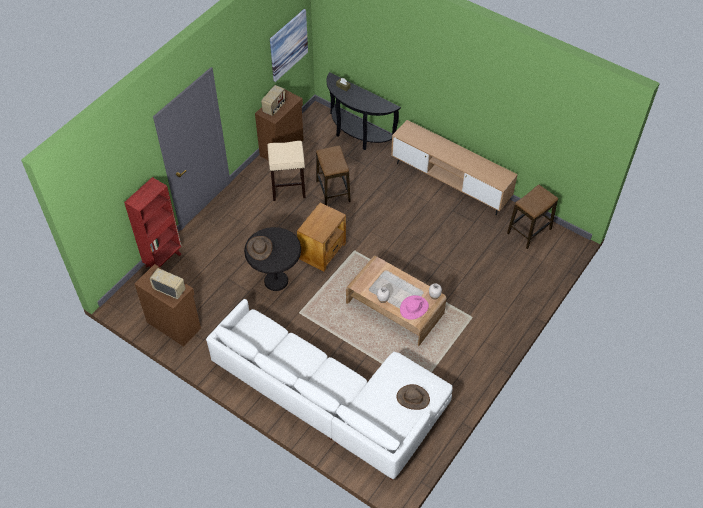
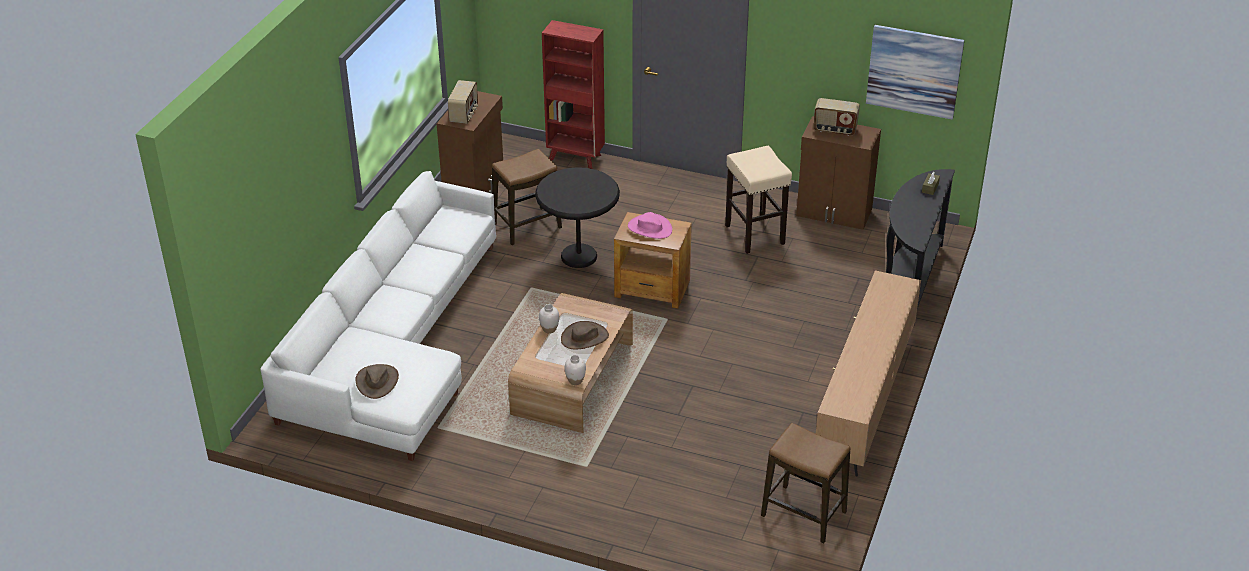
camera: 75 degrees right, 15 degrees down
brown hat [247,236,273,260] -> brown hat moved to [561,321,609,350]
stool [316,145,351,205] -> stool moved to [492,149,562,245]
pink hat [400,295,429,320] -> pink hat moved to [628,212,672,239]

